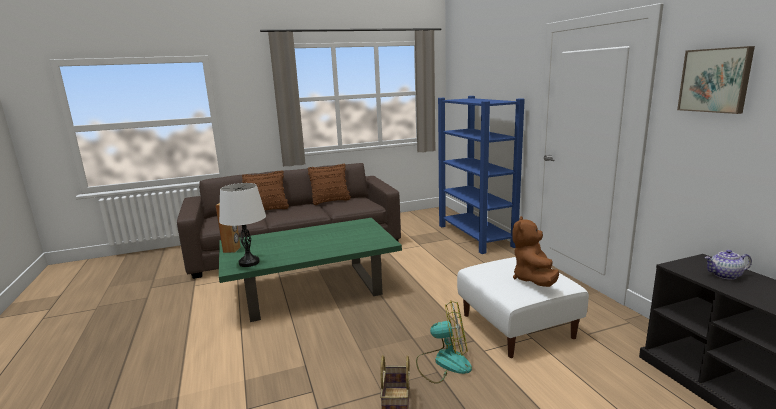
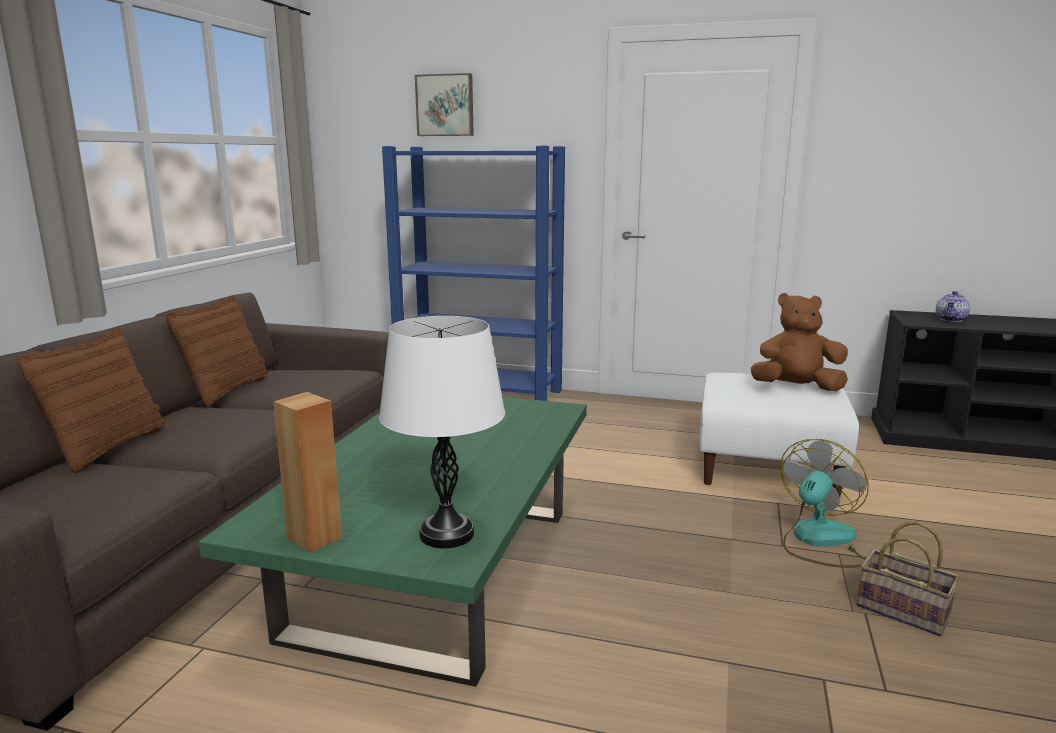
camera: 55 degrees left, 0 degrees up
brown plush toy [512,216,559,287] -> brown plush toy turned 135 degrees clockwise [751,293,848,391]
picture [677,46,755,114] -> picture moved to [415,73,474,136]

